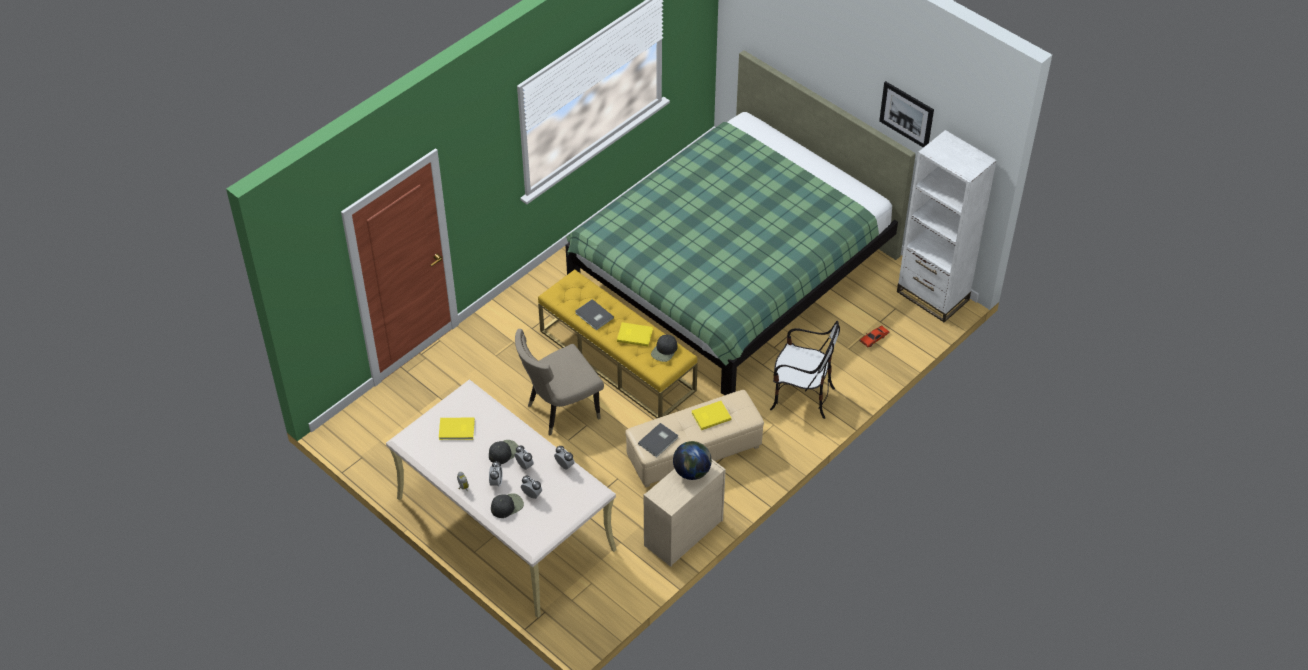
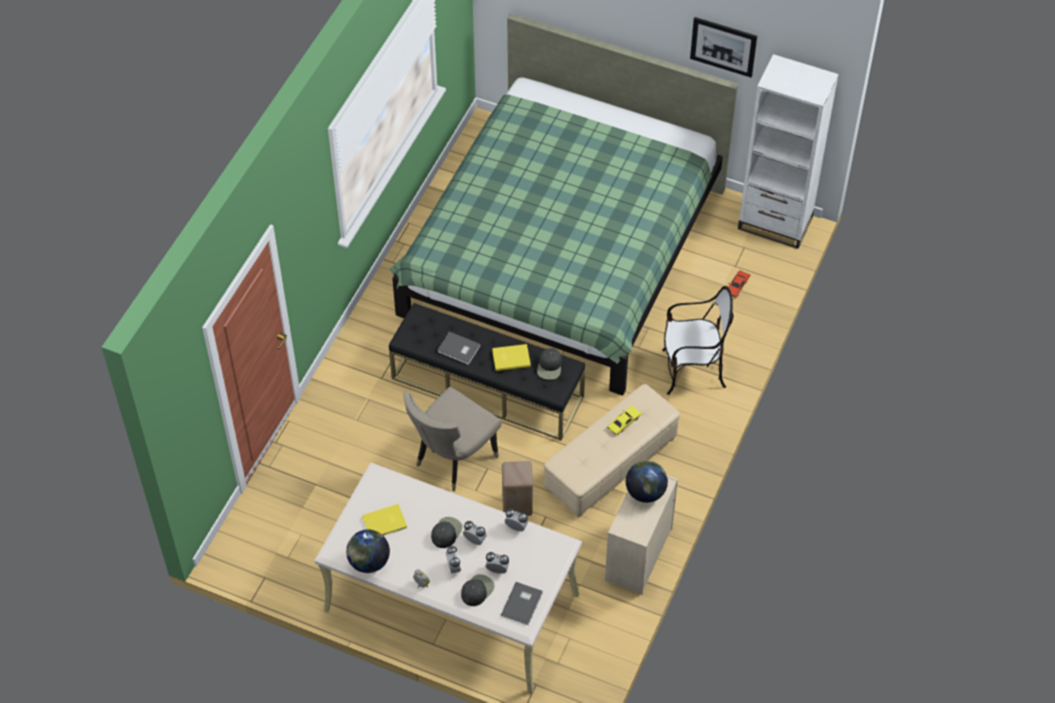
camera: 20 degrees left, 5 degrees up
yellow bench [538,269,698,418] -> black bench [389,303,585,441]
grey book [638,423,679,457] -> grey book moved to [501,582,543,625]
yellow book [692,401,731,430] -> yellow toy car [607,405,642,435]
none -> globe [346,530,390,573]
none -> beige stool [502,461,533,516]

